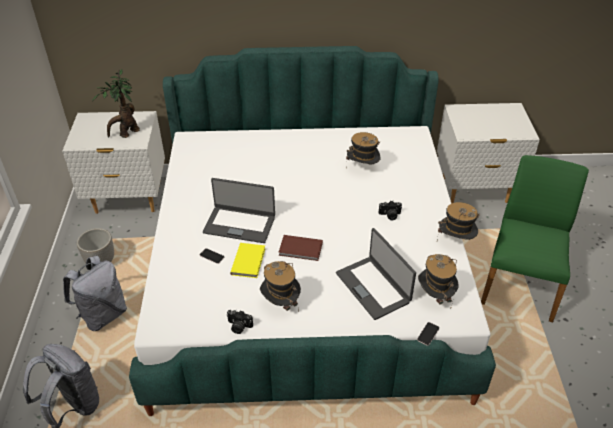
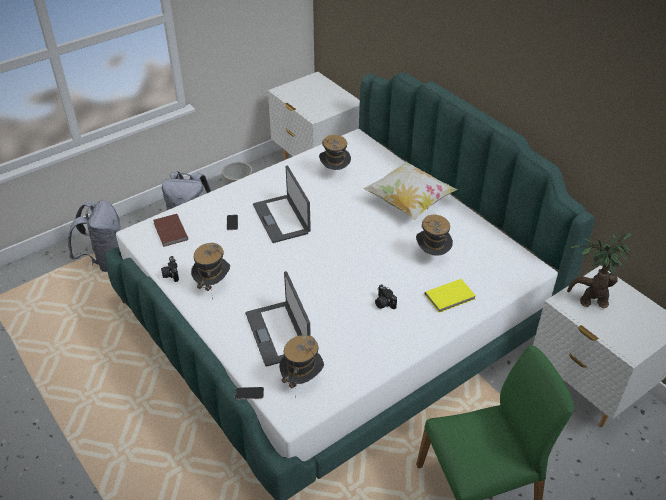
camera: 55 degrees right, 0 degrees up
potted plant [92,69,140,138] -> potted plant moved to [567,232,631,308]
yellow book [230,243,265,278] -> yellow book moved to [425,279,476,313]
brown book [279,235,323,261] -> brown book moved to [153,214,188,247]
laptop [336,228,416,320] -> laptop turned 45 degrees counterclockwise [245,271,311,367]
hat [437,202,480,240] -> hat moved to [319,135,351,170]
none -> pillow [363,162,458,220]

